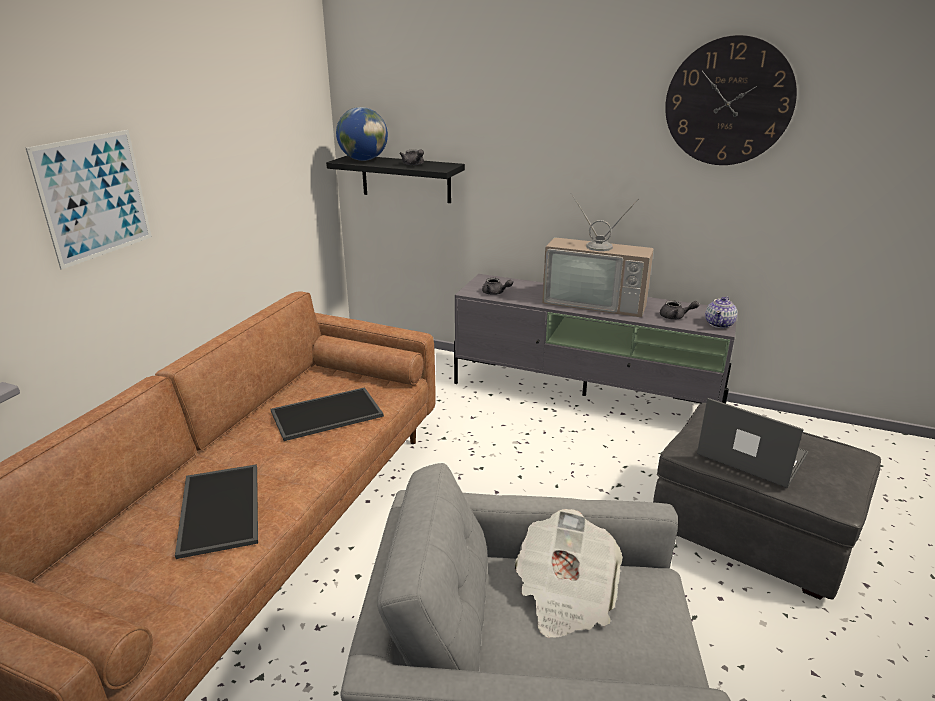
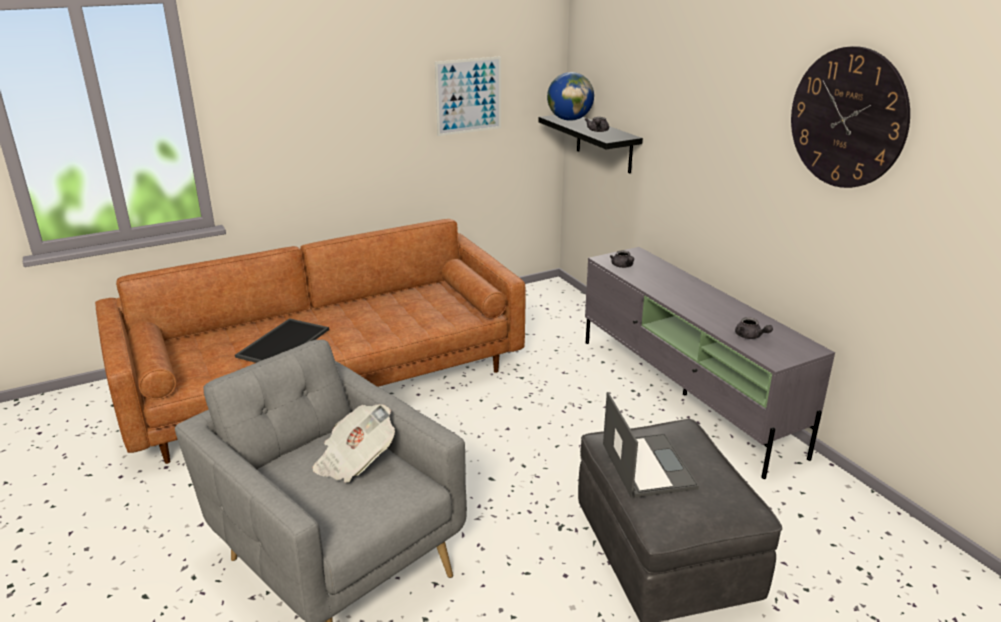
camera: 40 degrees right, 0 degrees up
picture [26,130,152,270] -> picture moved to [435,56,501,136]
tray [271,387,384,441] -> none
television [542,193,654,317] -> none
teapot [705,296,737,328] -> none

